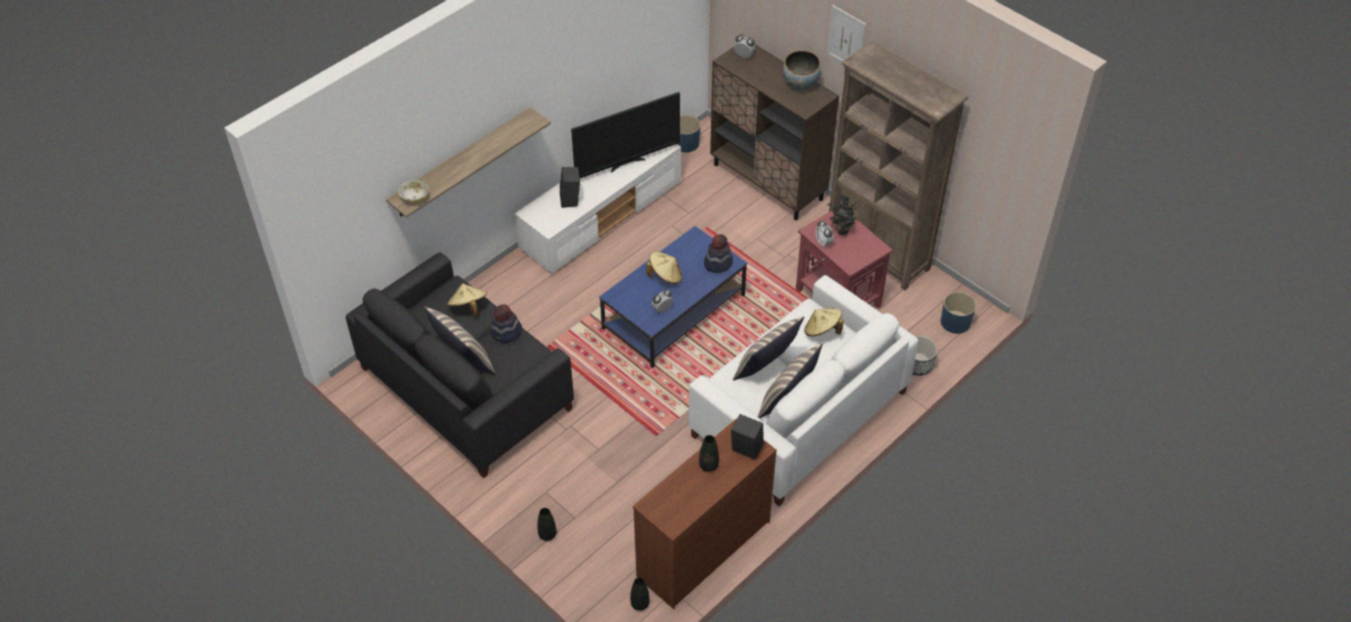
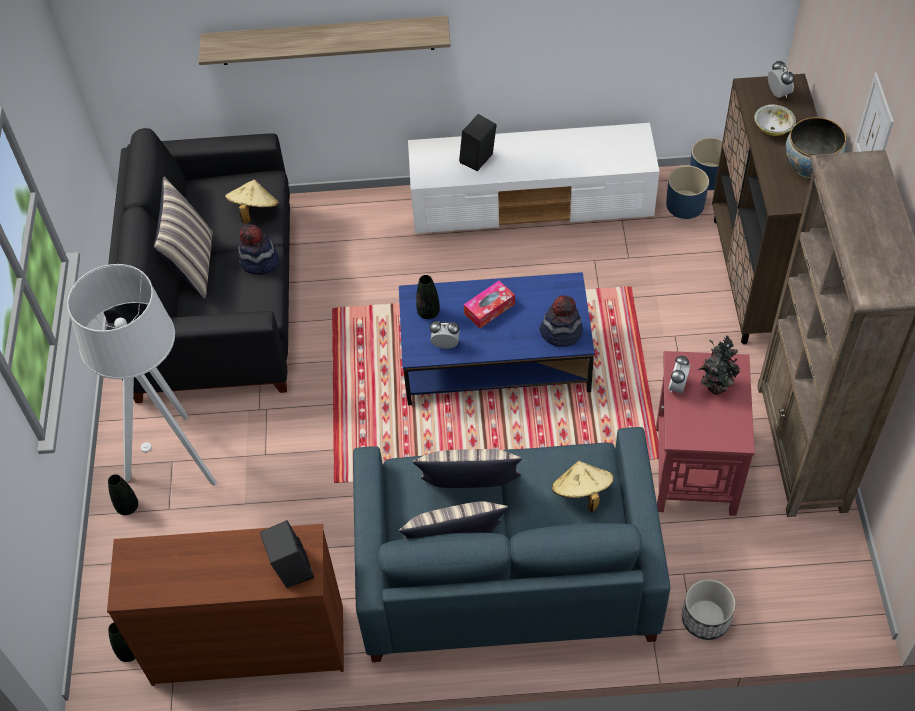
camera: 45 degrees right, 5 degrees up
bowl [398,180,429,203] -> bowl moved to [754,105,796,136]
television [571,92,680,178] -> none
beige hat [646,251,682,284] -> tissue box [464,281,515,328]
white sofa [689,275,918,506] -> blue sofa [353,427,670,662]
black vase [699,435,719,472] -> black vase moved to [416,275,440,319]
blue planter [941,292,976,334] -> blue planter moved to [666,166,709,219]
none -> grey floor lamp [67,264,217,486]

